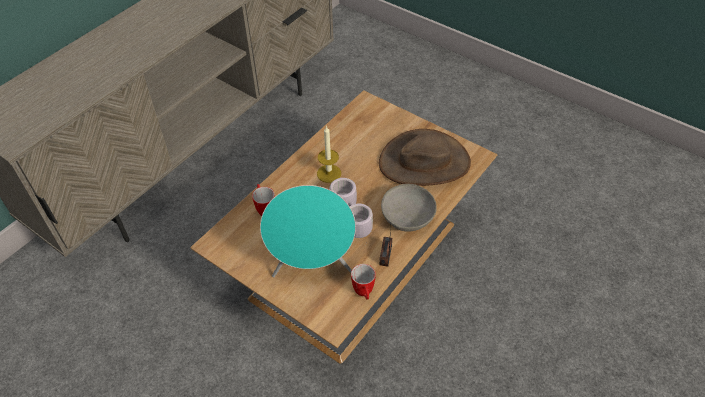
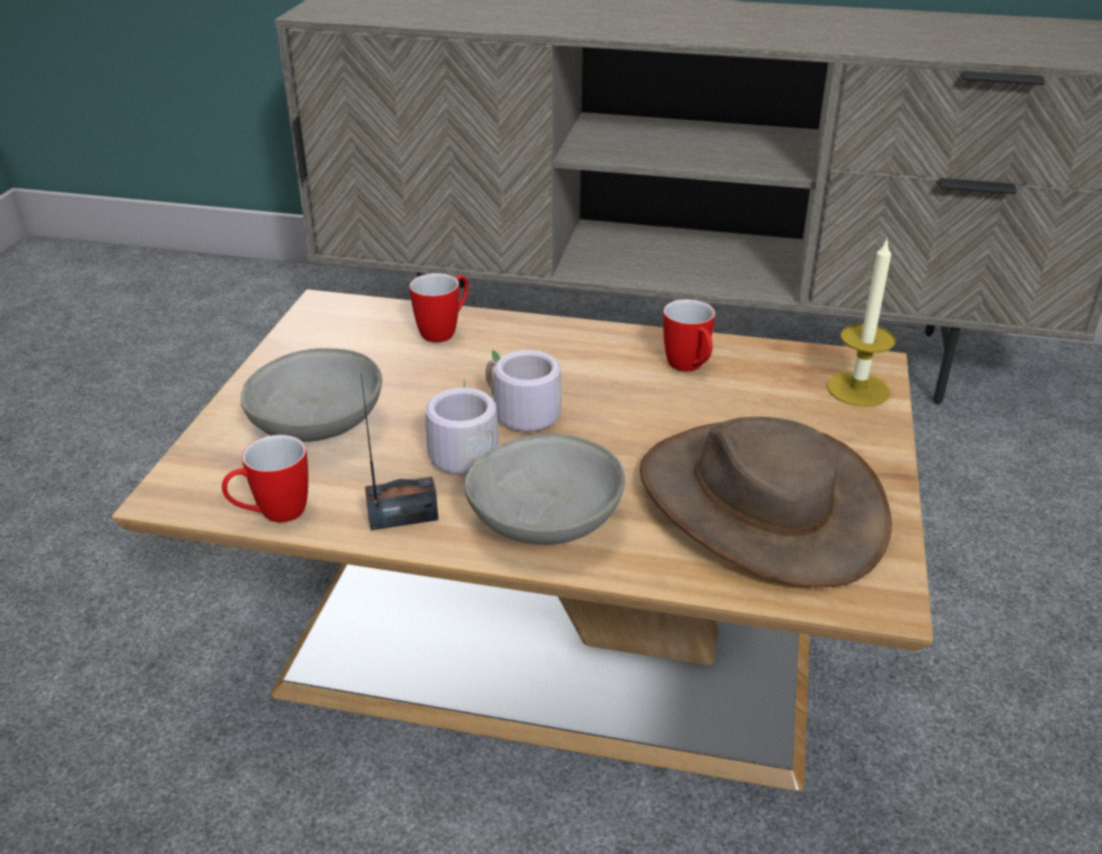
camera: 65 degrees right, 15 degrees down
turquoise speaker [260,185,356,277] -> grey bowl [241,348,382,442]
candle [317,125,341,183] -> candle moved to [827,238,896,407]
none -> mug [663,299,715,372]

